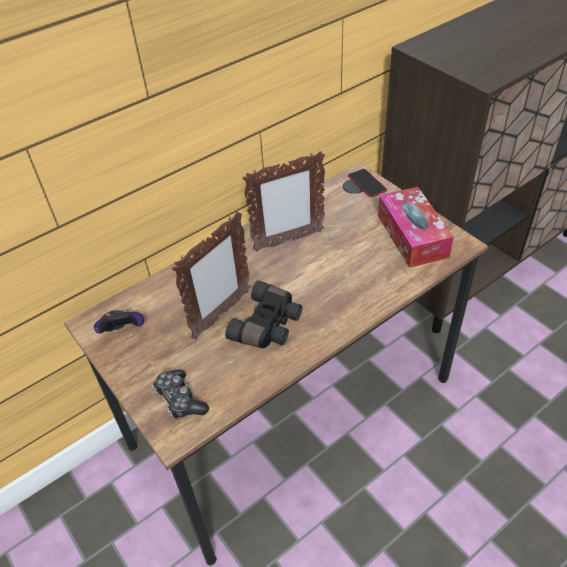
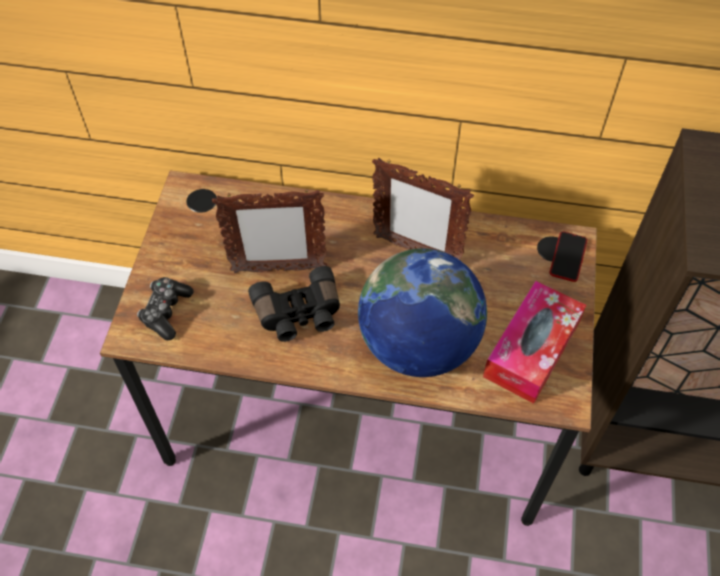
camera: 45 degrees right, 10 degrees up
game controller [94,309,144,334] -> none
none -> globe [358,248,487,377]

